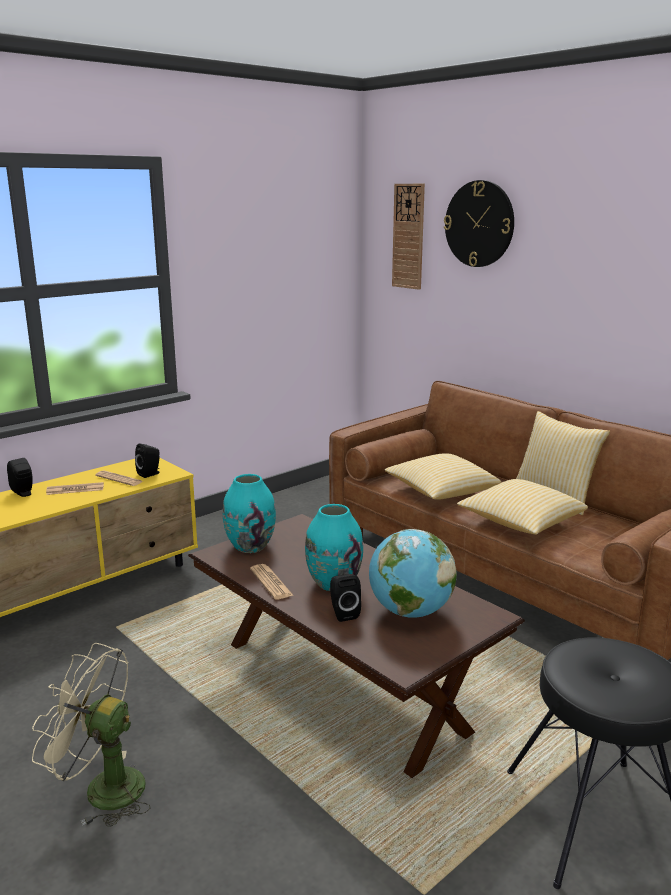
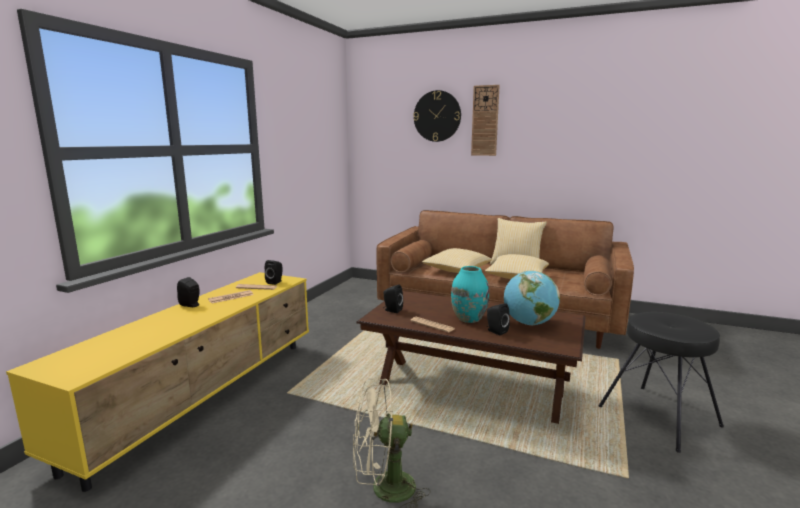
camera: 25 degrees left, 5 degrees down
turquoise vase [223,474,276,553] -> black speaker [383,285,403,313]
wall clock [392,184,425,290] -> wall clock moved to [471,85,500,156]

